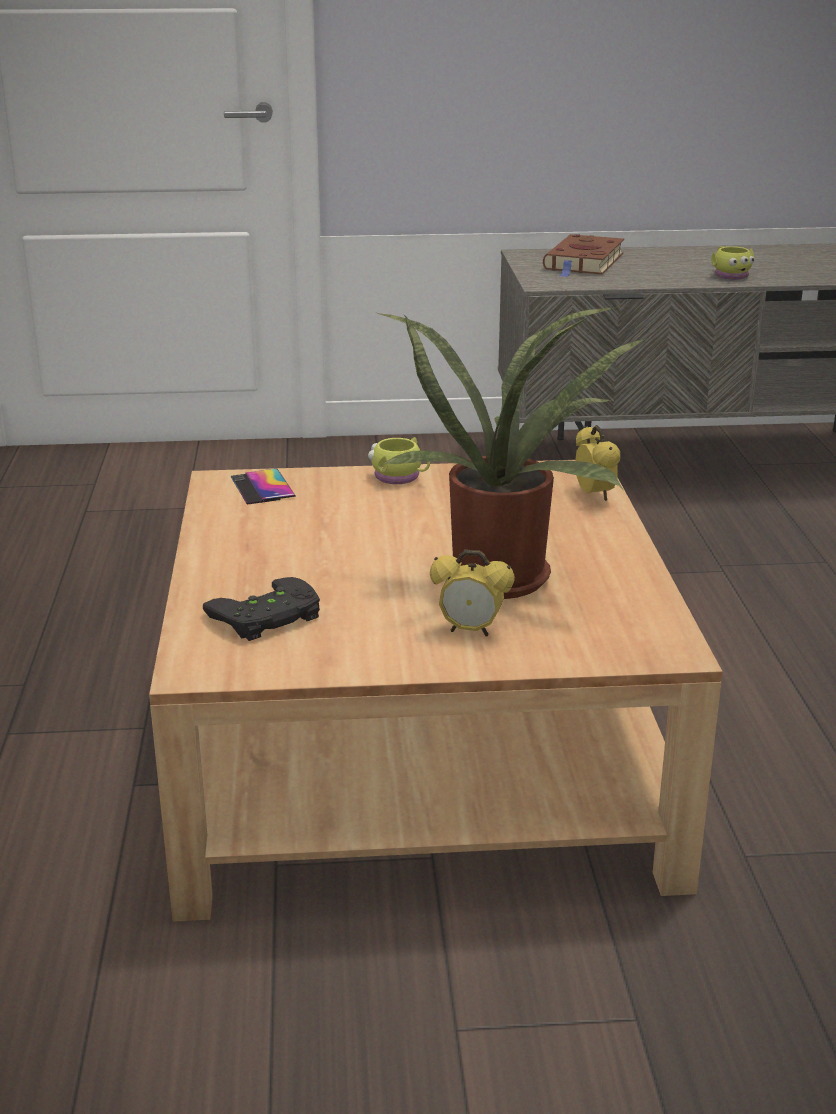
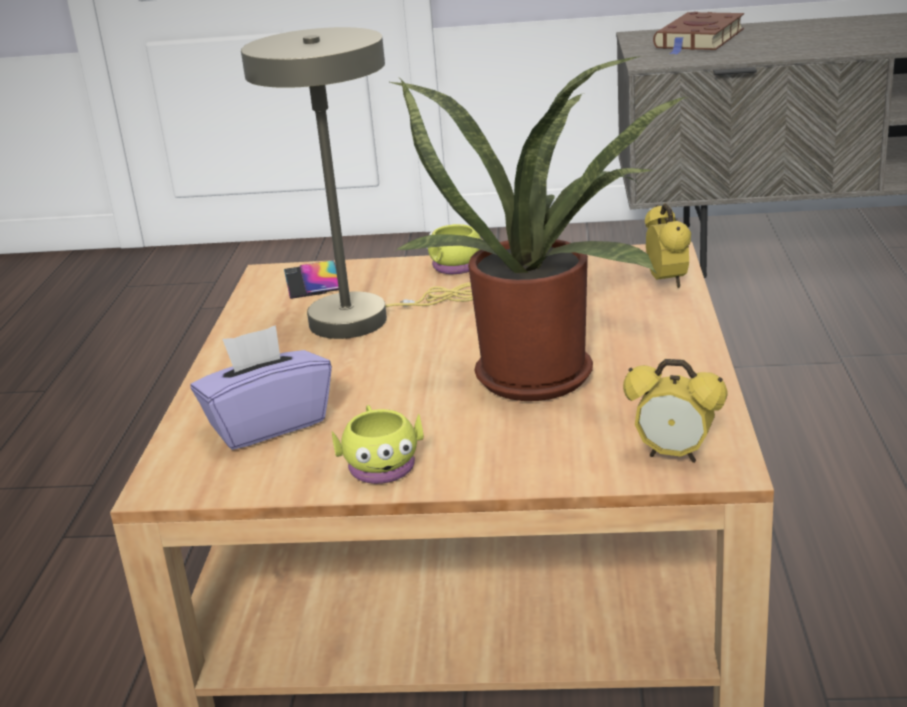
camera: 10 degrees right, 0 degrees up
black game controller [203,577,320,641] -> purple tissue box [191,325,332,450]
alarm clock [430,550,515,637] -> alarm clock moved to [623,359,728,463]
yellow mug [711,246,755,280] -> yellow mug moved to [332,405,424,484]
none -> beige table lamp [241,27,473,339]

